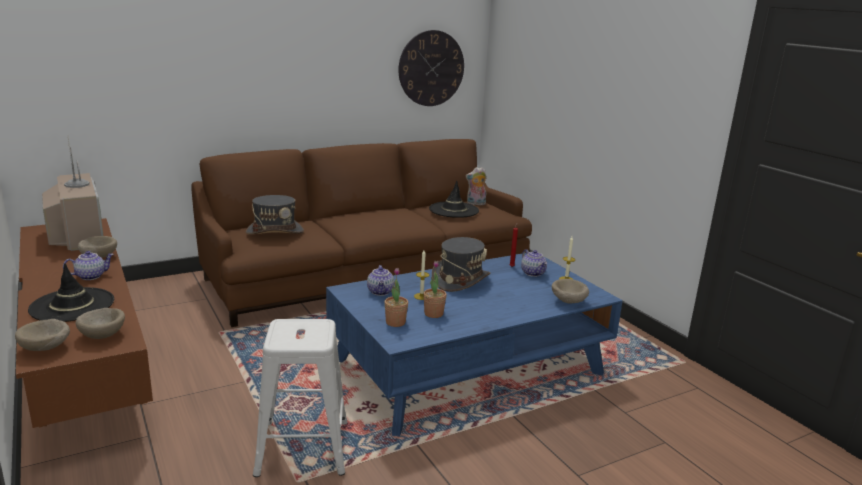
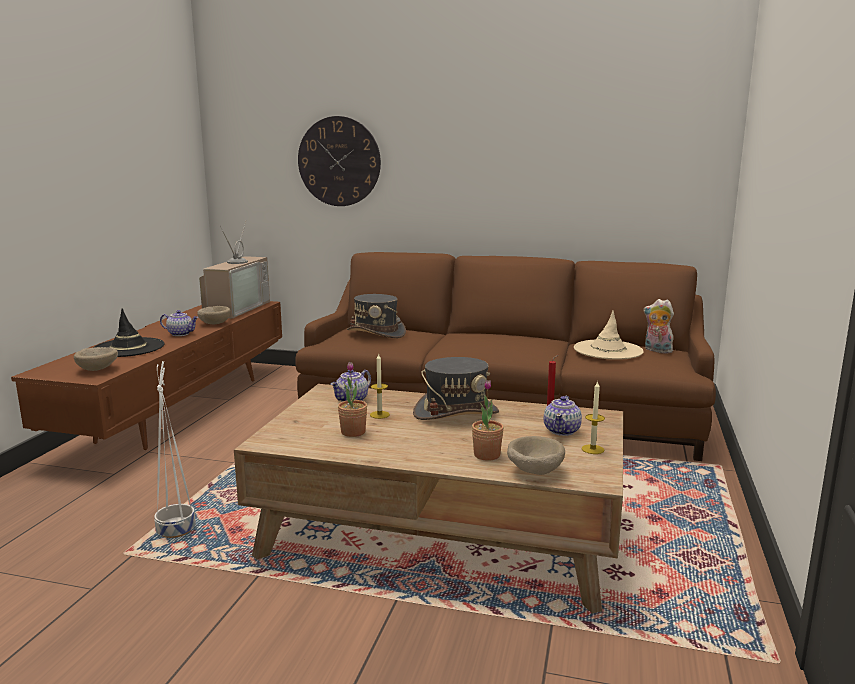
camera: 45 degrees right, 5 degrees down
beige bowl [15,319,70,351] -> none
white stool [253,319,348,477] -> white planter [154,361,196,538]
blue coffee table [326,253,623,436] -> brown coffee table [234,384,623,613]
potted plant [384,268,408,327] -> potted plant moved to [472,380,504,461]
wall clock [398,30,464,106] -> wall clock moved to [298,116,381,206]
black hat [429,181,479,218] -> beige hat [574,310,644,360]

